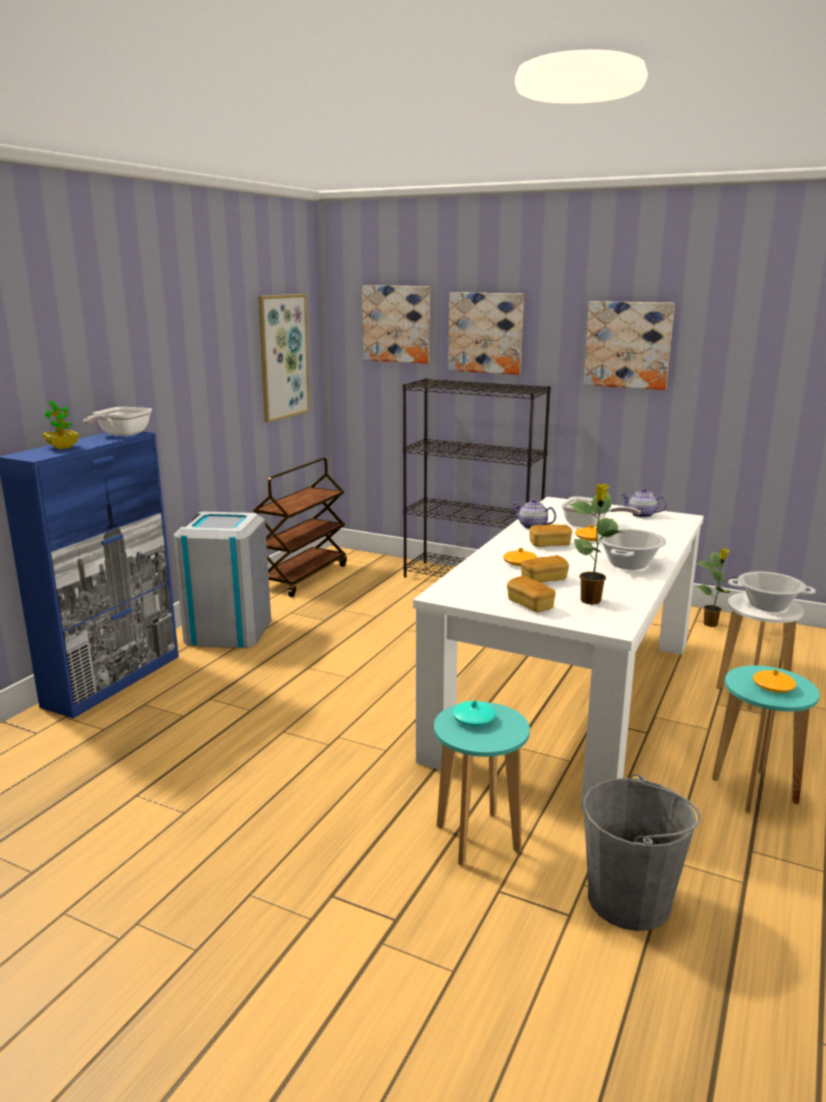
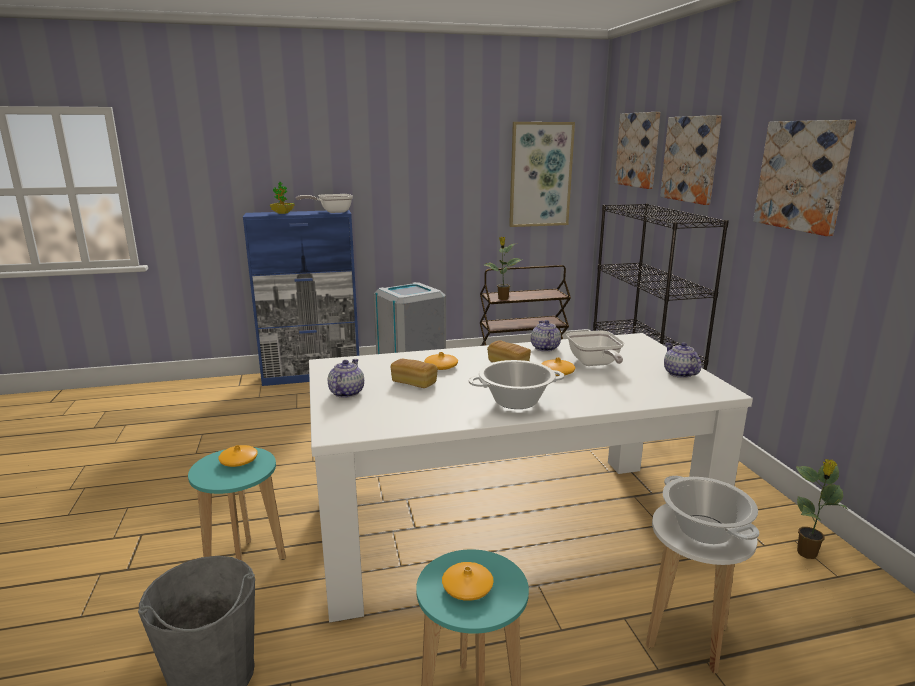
camera: 50 degrees right, 0 degrees up
turquoise vase [453,701,496,726] -> orange vase [218,445,258,467]
bread [507,576,556,613] -> teapot [328,359,364,398]
potted plant [569,483,624,605] -> potted plant moved to [484,237,522,300]

